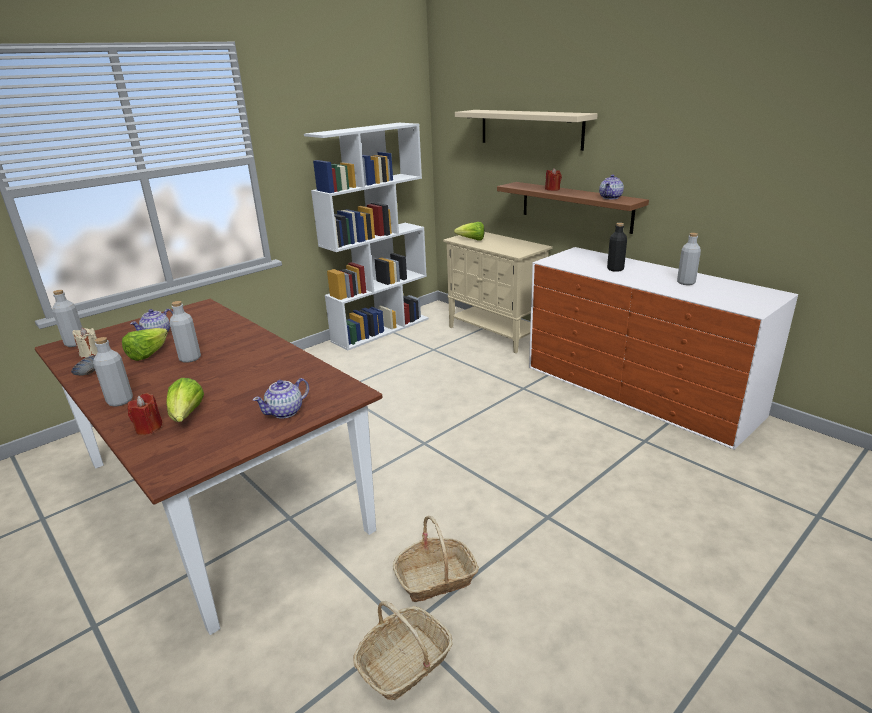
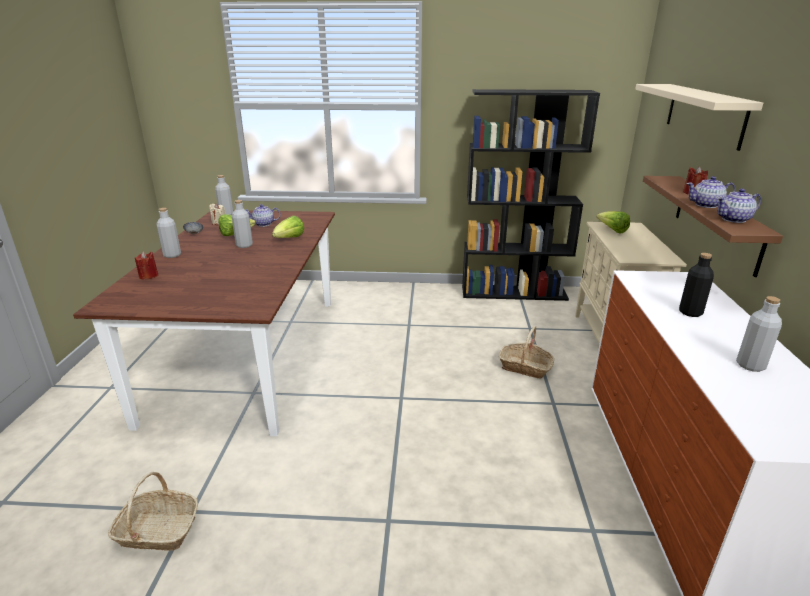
camera: 45 degrees right, 0 degrees up
lettuce [166,378,204,422] -> lettuce moved to [272,216,304,238]
teapot [253,378,309,419] -> teapot moved to [686,176,736,208]
white bookcase [304,123,429,351] -> black bookcase [462,89,600,301]
basket [393,516,479,602] -> basket moved to [499,326,554,379]

